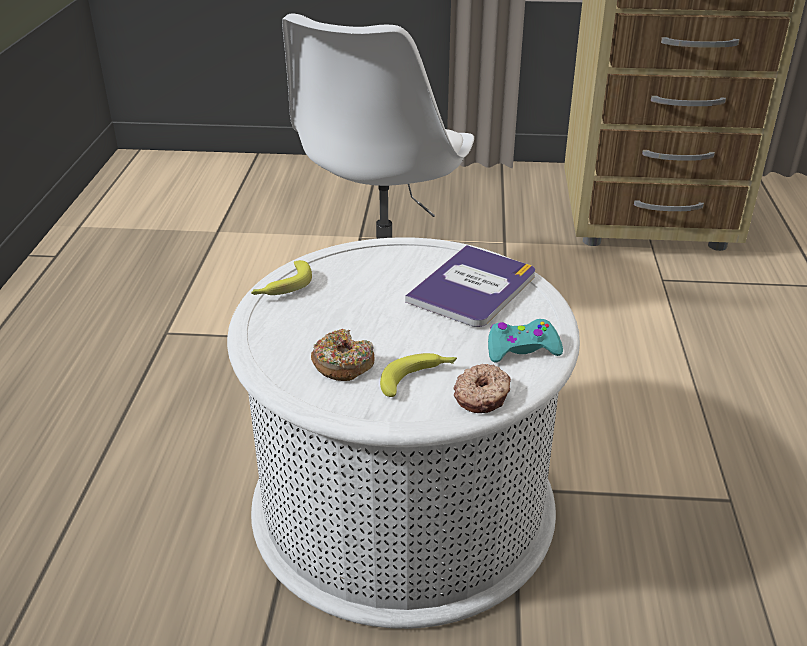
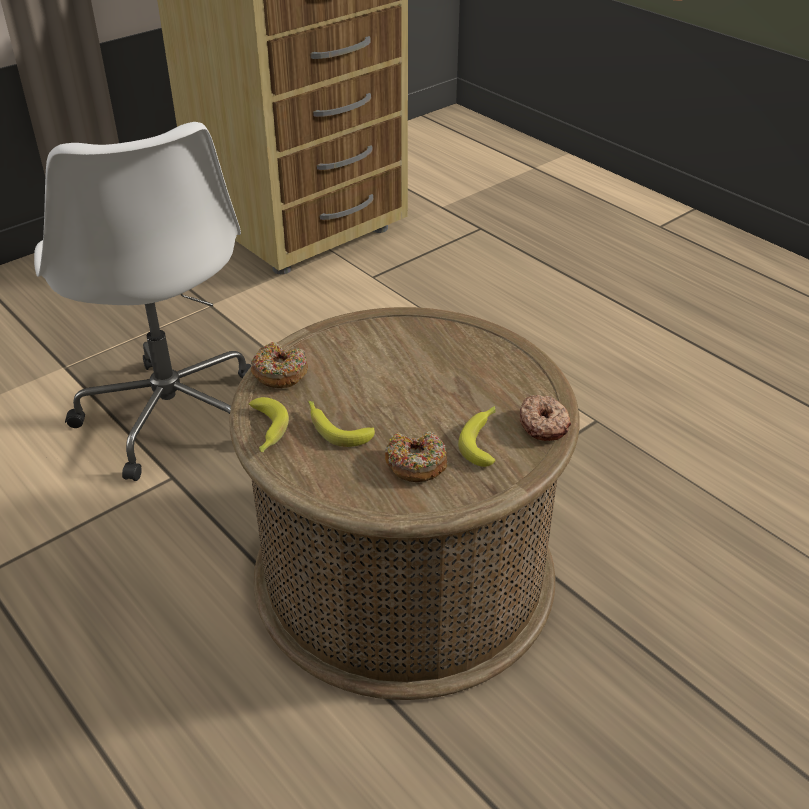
camera: 45 degrees left, 5 degrees up
white coffee table [227,237,580,629] -> brown coffee table [229,307,580,700]
book [405,245,535,327] -> none
turquoise game controller [488,319,563,362] -> none
none -> donut [251,342,308,388]
none -> banana [308,401,375,447]

